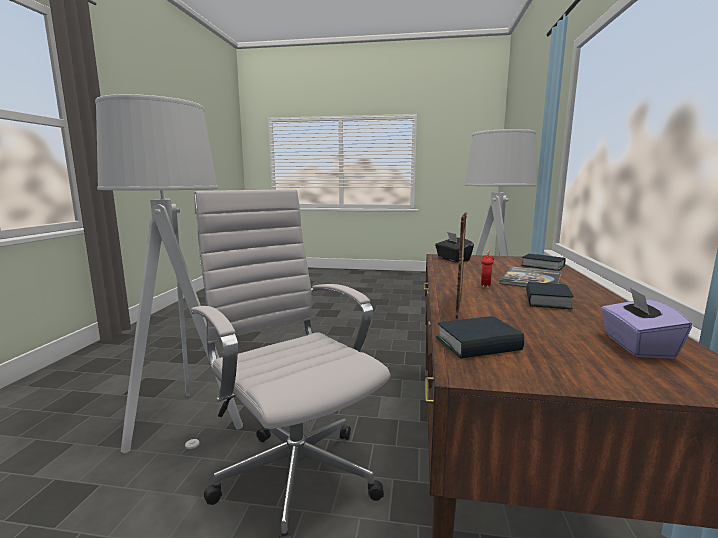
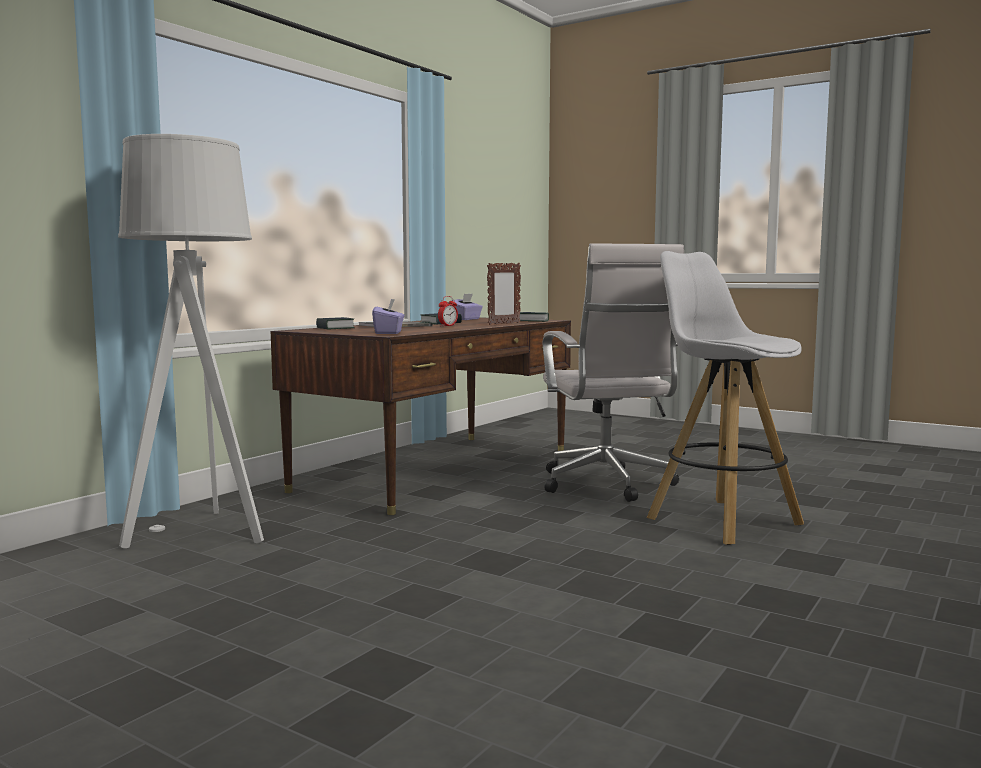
camera: 155 degrees left, 5 degrees down
grey floor lamp [95,94,243,453] -> white stool [647,251,804,545]
black tissue box [435,232,474,262] -> purple tissue box [372,299,404,334]

